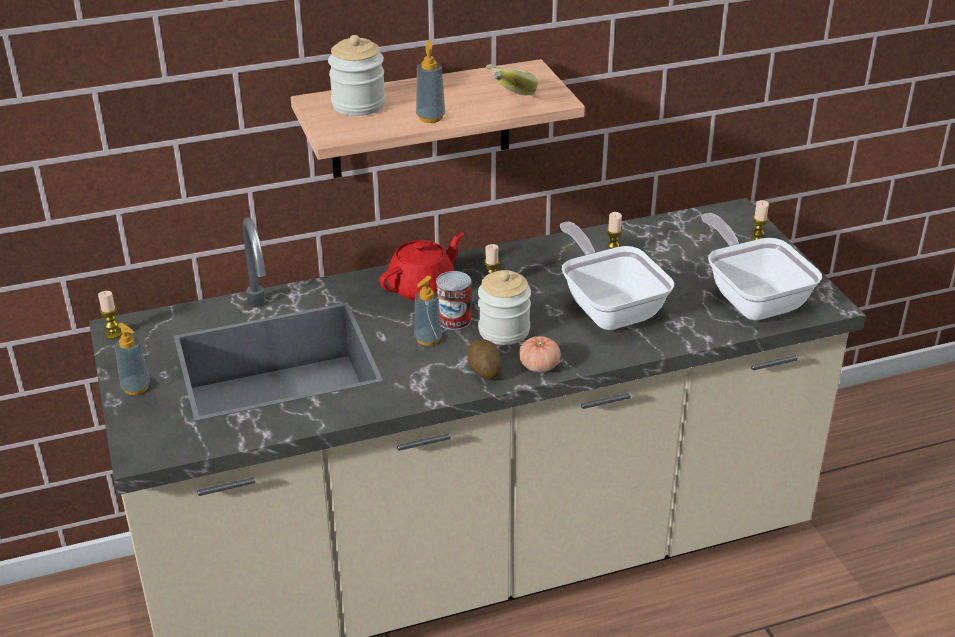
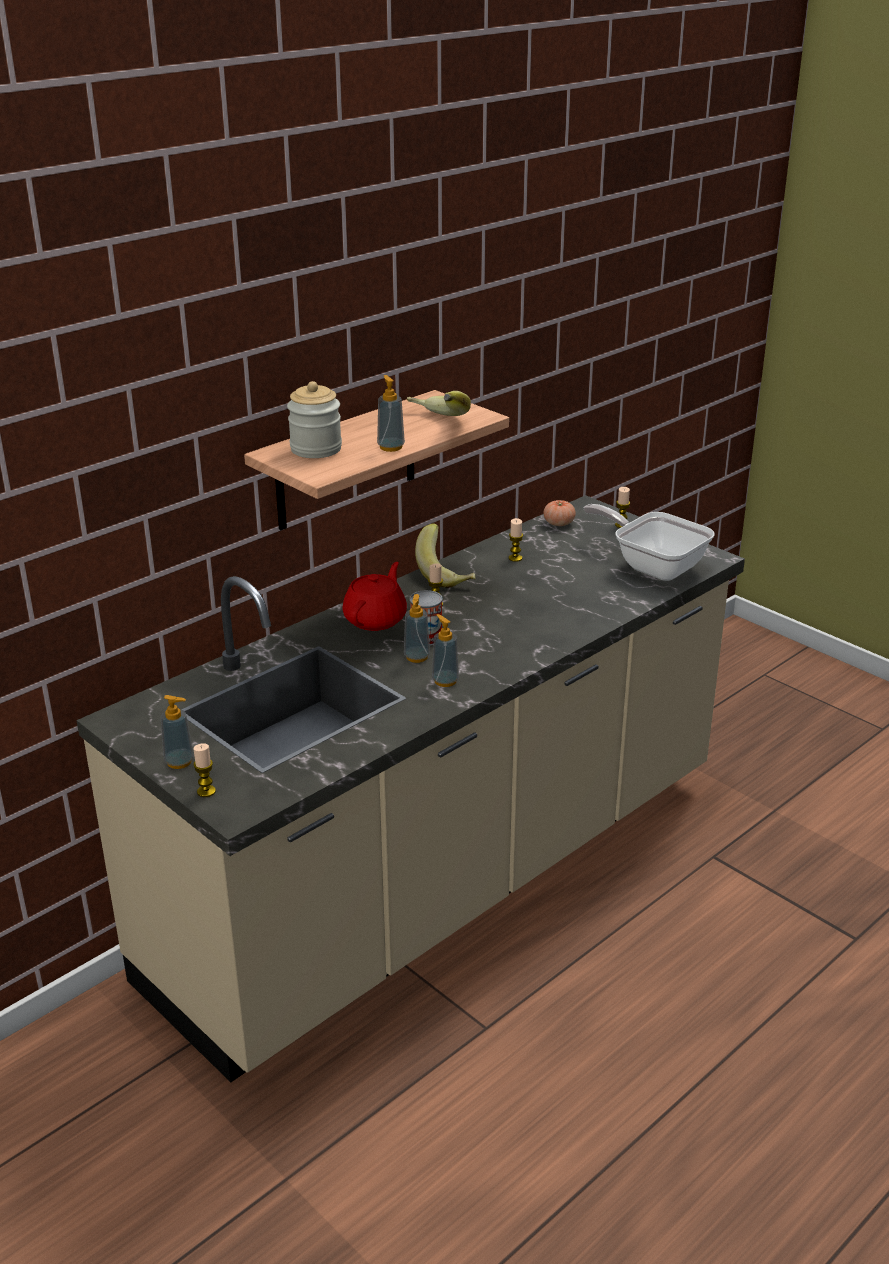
camera: 25 degrees left, 5 degrees down
candle [98,291,122,339] -> candle moved to [193,743,216,797]
potato [468,339,502,379] -> none
jar [478,270,531,345] -> none
tomato [519,336,561,372] -> tomato moved to [544,500,576,526]
frying pan [560,222,674,330] -> none
none -> banana [415,523,475,588]
none -> soap dispenser [432,614,459,687]

